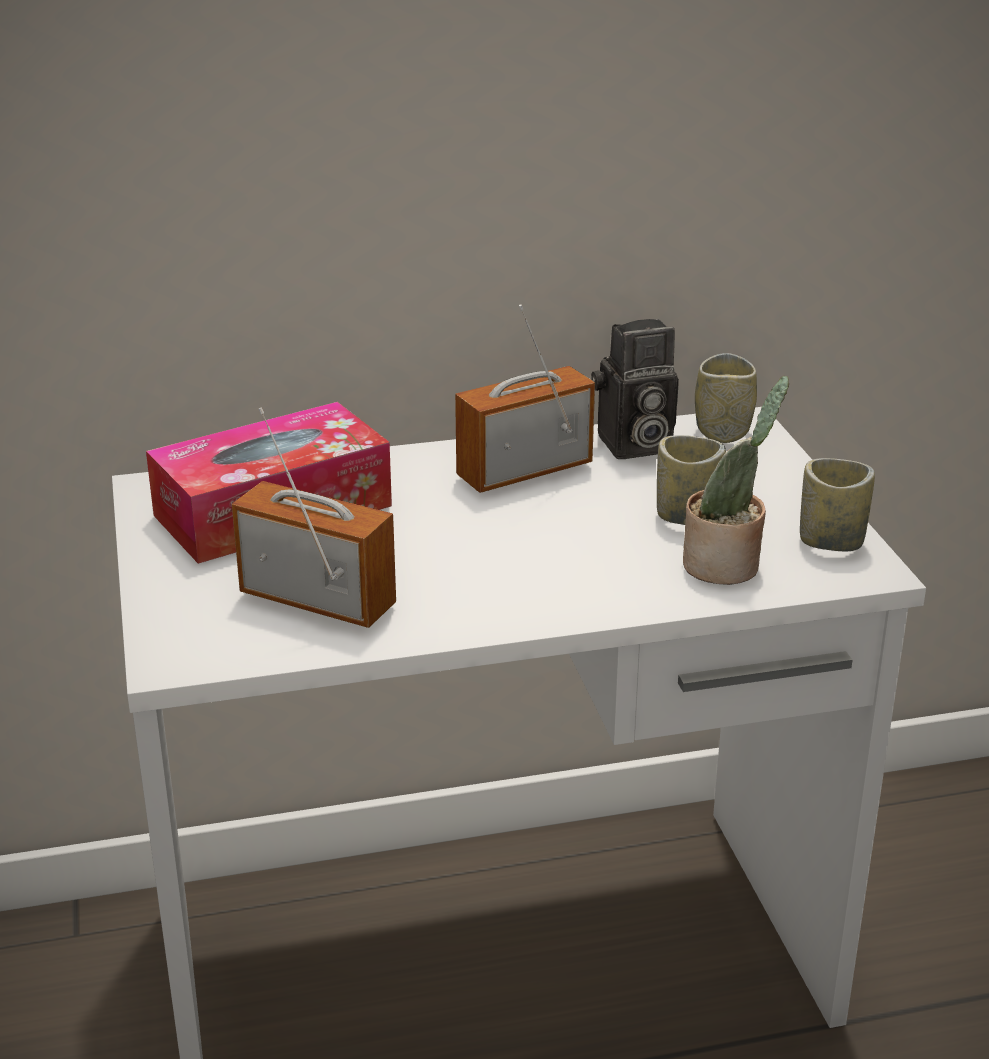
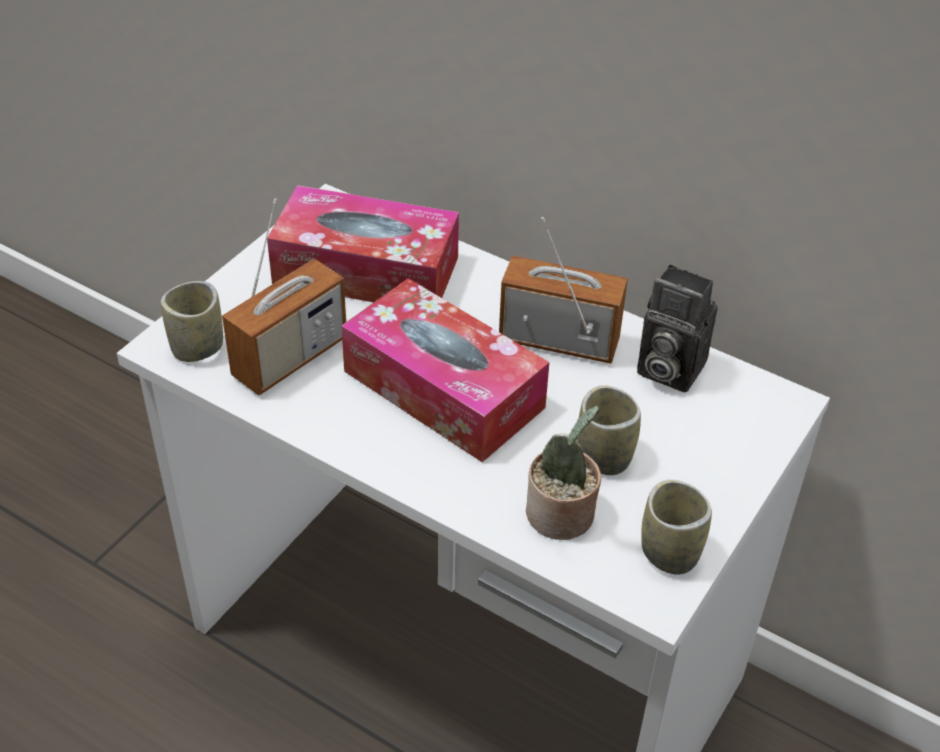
camera: 45 degrees right, 15 degrees up
radio [232,407,396,628] -> radio turned 60 degrees clockwise [222,198,346,395]
cup [695,353,757,443] -> cup moved to [160,281,223,362]
none -> tissue box [341,278,549,462]

